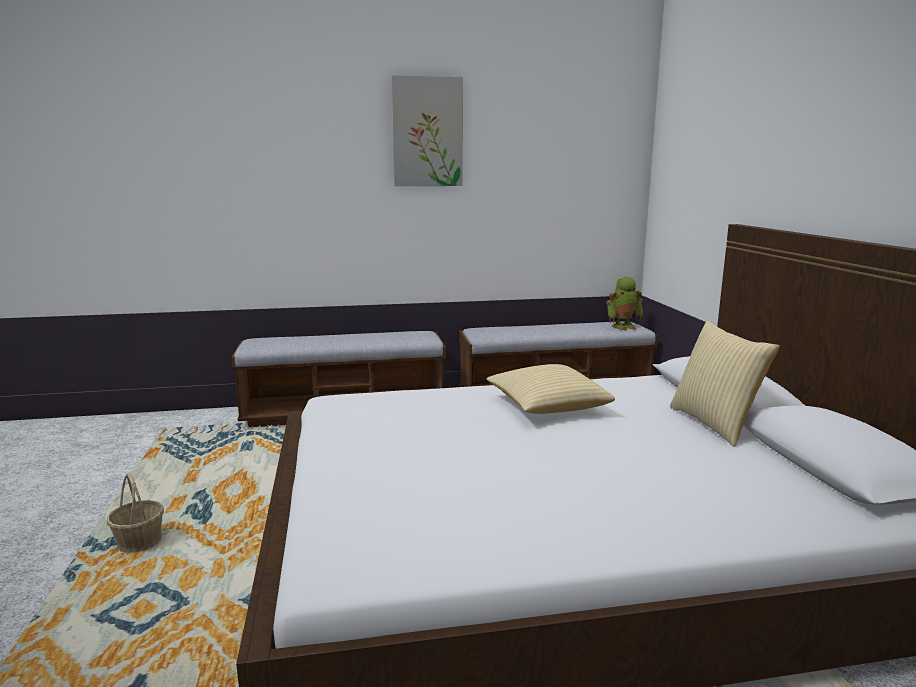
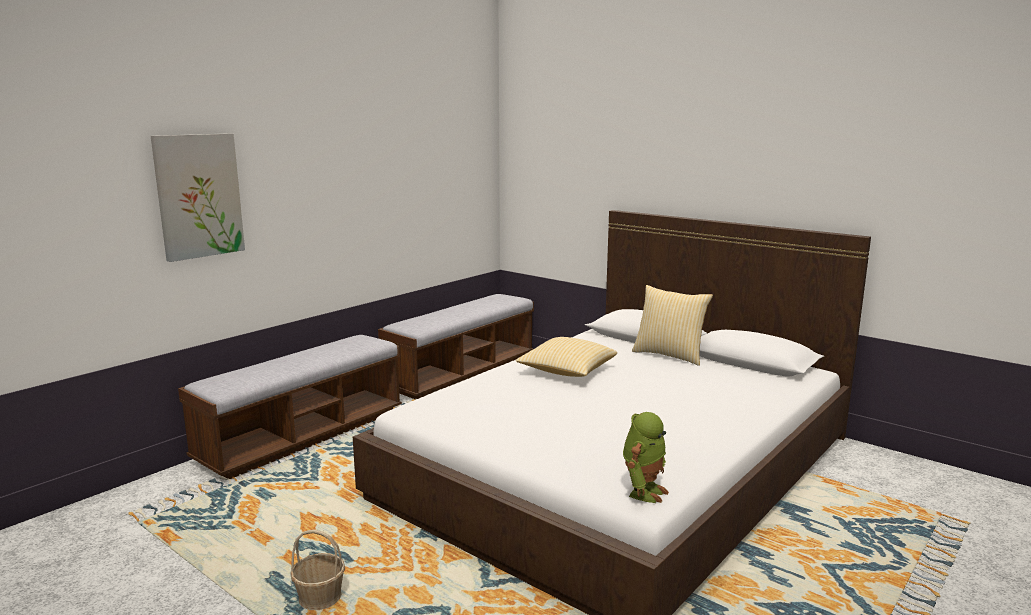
camera: 40 degrees left, 0 degrees up
picture [391,75,463,186] -> picture moved to [151,133,245,262]
toy robot [606,277,643,330] -> toy robot moved to [623,412,669,503]

